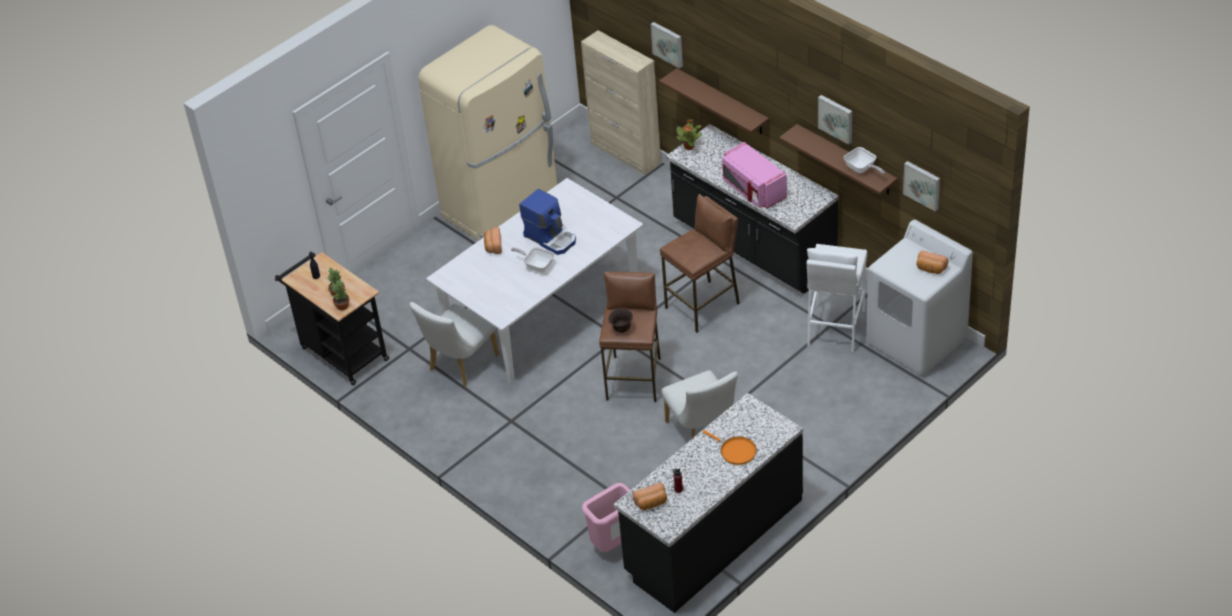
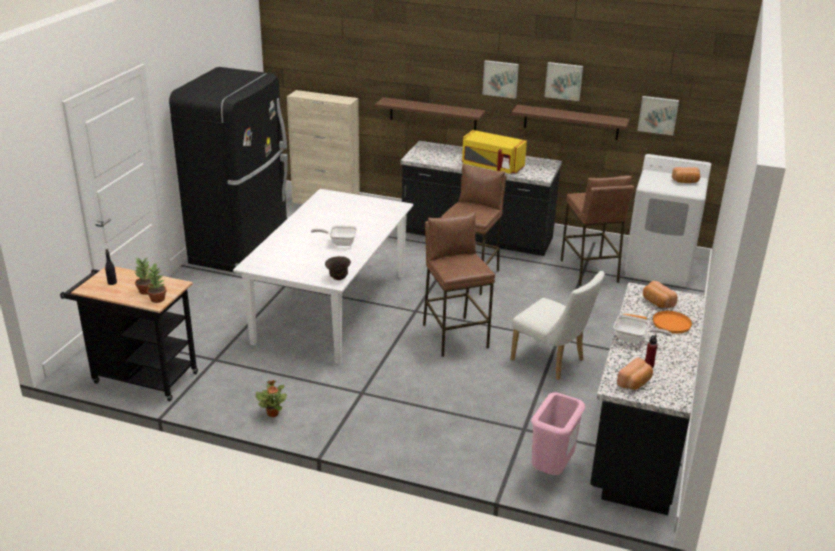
camera: 30 degrees left, 15 degrees down
white chair [409,302,499,386] -> none
beige fridge [418,25,558,241] -> black fridge [169,67,288,274]
bread [484,227,502,254] -> bread moved to [643,281,678,308]
coffee machine [519,189,576,255] -> none
brown bowl [608,309,633,333] -> brown bowl moved to [325,256,351,280]
picture [651,22,683,68] -> picture moved to [483,60,519,98]
potted plant [676,120,702,150] -> potted plant moved to [255,380,287,417]
pink microwave [722,142,787,209] -> yellow microwave [462,130,527,174]
white stool [807,244,867,353] -> brown stool [560,176,634,286]
frying pan [843,147,885,174] -> frying pan moved to [614,315,672,343]

